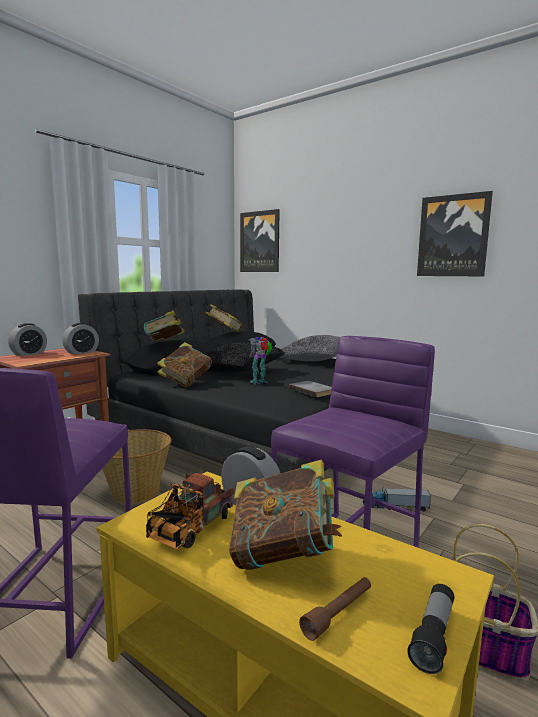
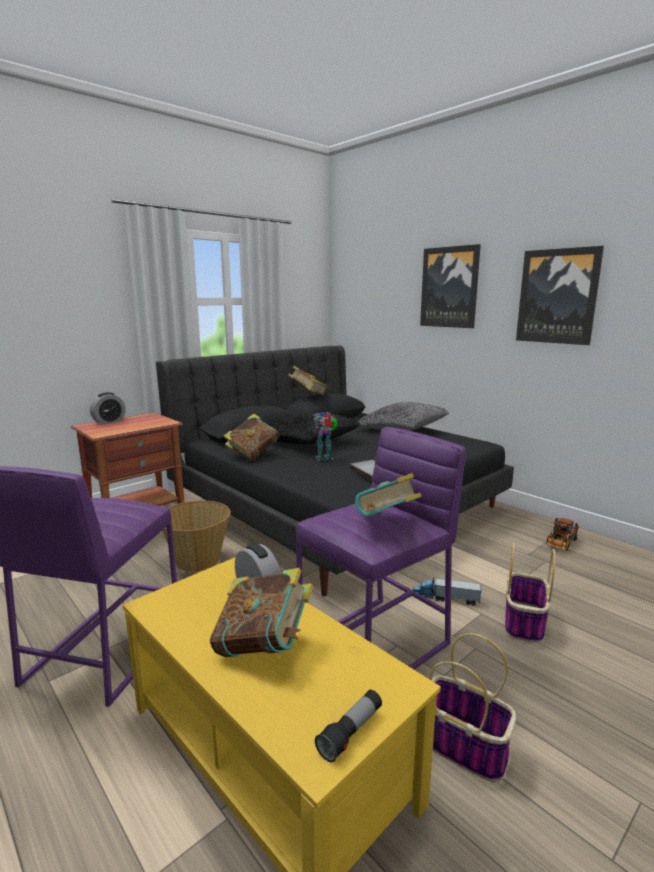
camera: 10 degrees right, 5 degrees up
alarm clock [62,323,99,355] -> none
book [144,310,185,342] -> book moved to [355,473,422,517]
toy truck [146,473,234,549] -> toy truck moved to [546,518,579,551]
picture [240,209,280,272] -> picture moved to [420,244,481,328]
brown flashlight [299,577,371,641] -> none
none -> basket [505,542,555,643]

